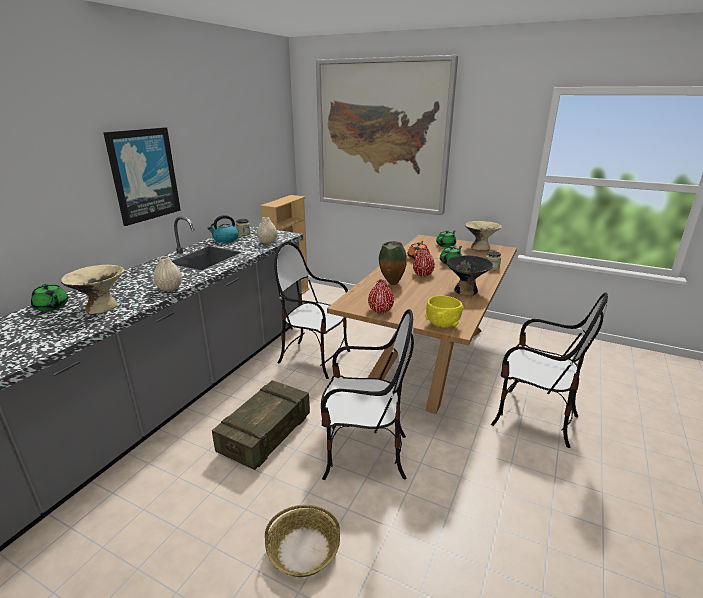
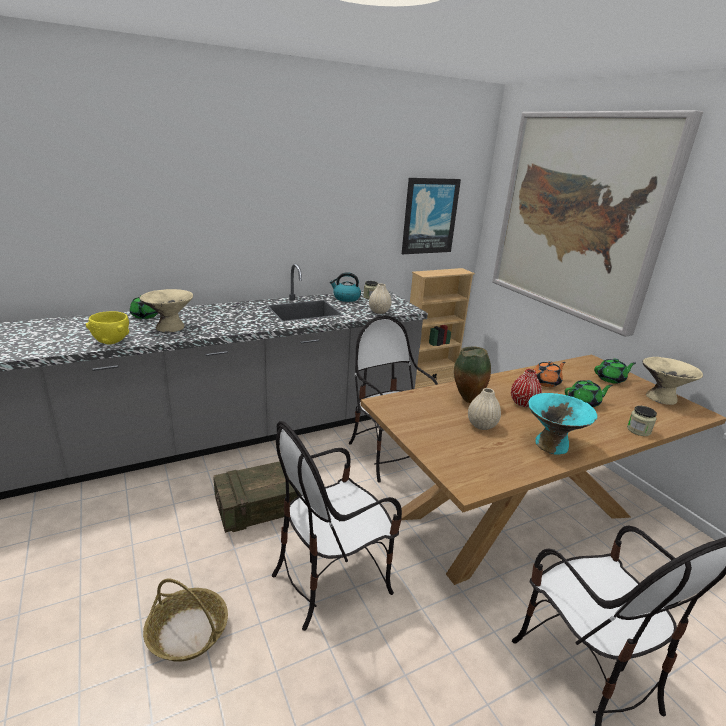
camera: 35 degrees right, 0 degrees up
picture [103,127,181,226] -> picture moved to [402,178,461,254]
beige vase [153,256,182,291] -> beige vase moved to [468,388,501,430]
chair [321,309,414,480] -> chair turned 105 degrees clockwise [272,421,402,631]
red vase [368,279,394,313] -> none
yellow bowl [425,296,464,328] -> yellow bowl moved to [86,311,129,344]
black bowl [446,255,493,296] -> turquoise bowl [528,393,597,455]

